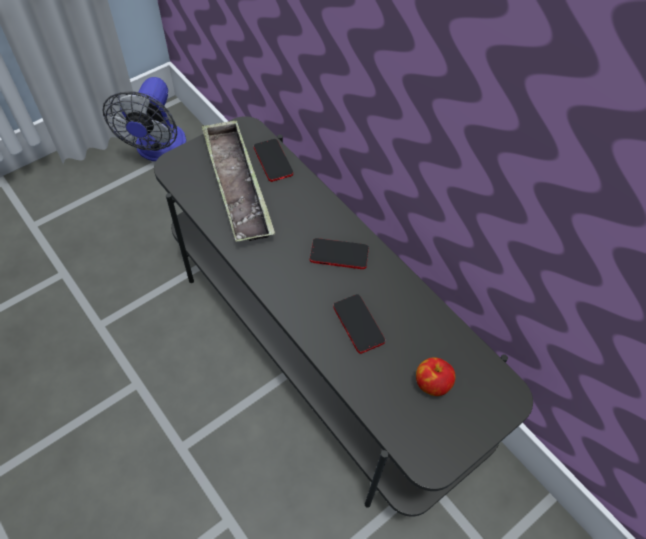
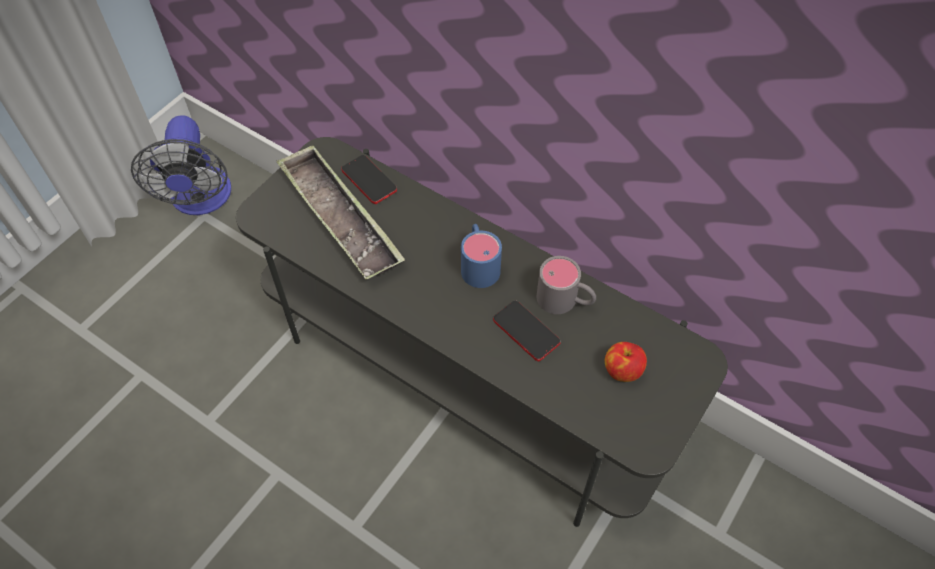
camera: 15 degrees left, 0 degrees up
phone [309,238,369,269] -> blue mug [461,224,502,288]
none -> grey mug [537,256,596,314]

